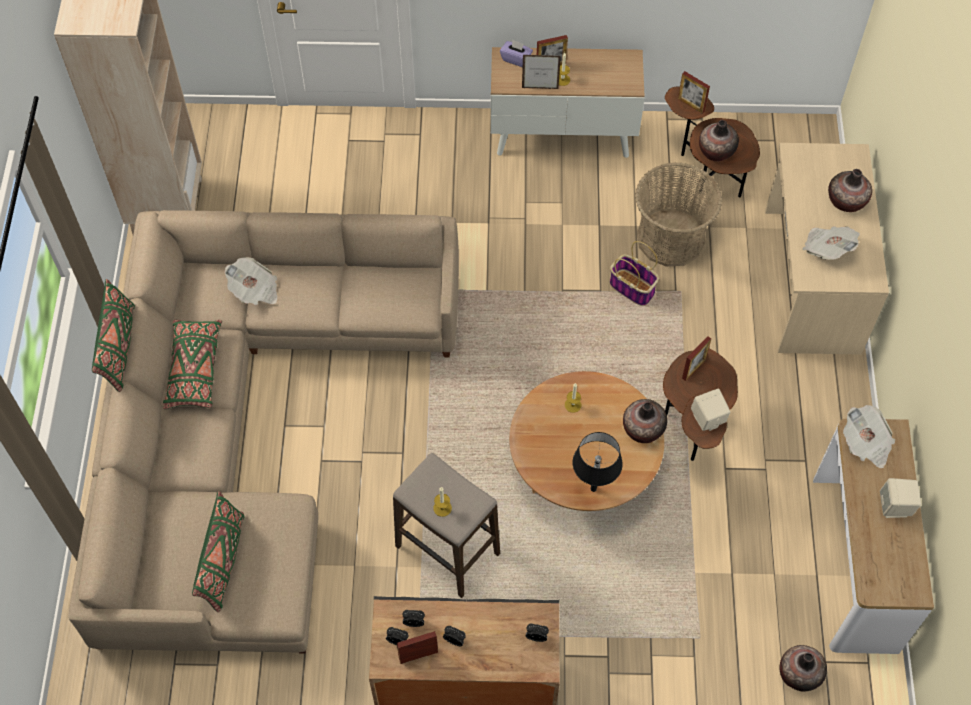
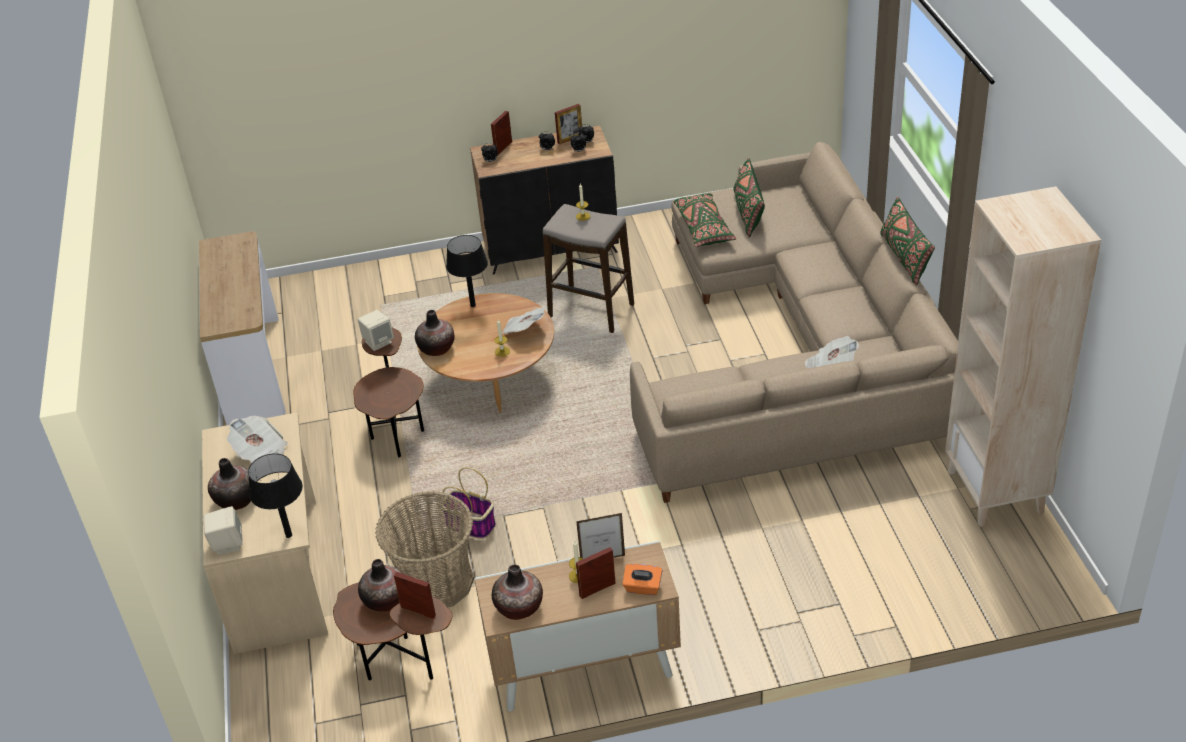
camera: 170 degrees right, 20 degrees down
green pillow [163,320,222,409] -> green pillow moved to [674,193,736,247]
purple tissue box [500,40,533,67] -> orange tissue box [622,564,663,595]
picture frame [682,336,711,381] -> picture frame moved to [491,111,512,155]
vase [779,645,827,691] -> vase moved to [492,564,543,620]
newspaper [843,405,895,468] -> newspaper moved to [502,307,546,334]
beige speaker [880,478,921,518] -> beige speaker moved to [204,506,243,555]
none -> black table lamp [248,453,303,538]

